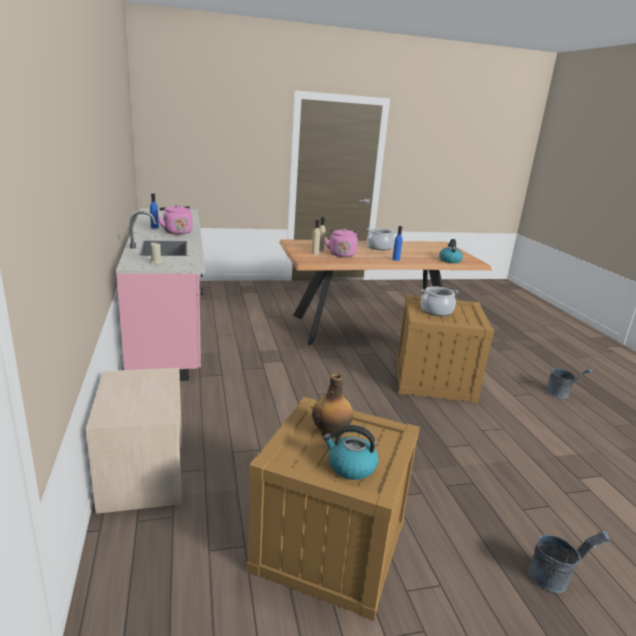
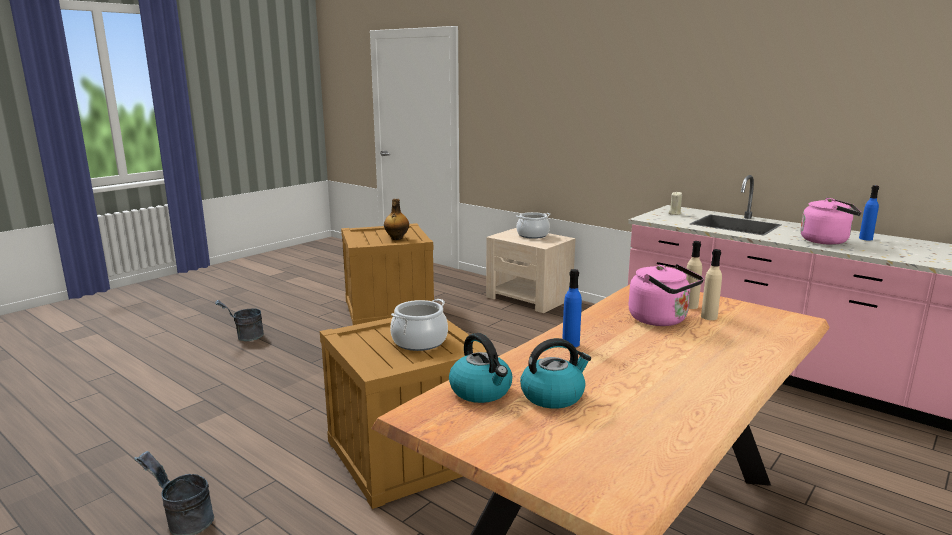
camera: 145 degrees right, 5 degrees down
kettle [323,425,378,480] -> kettle moved to [520,338,591,409]
cooking pot [367,228,397,250] -> cooking pot moved to [516,212,550,239]

